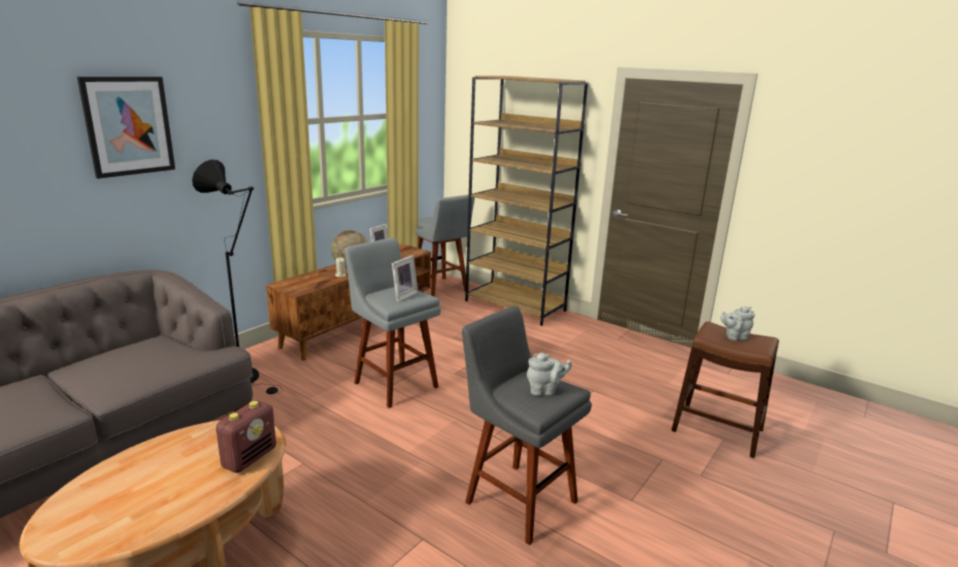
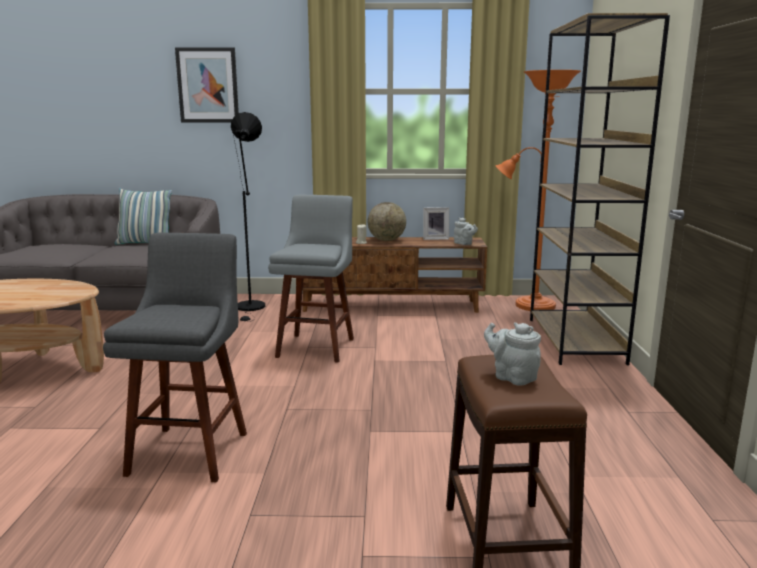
camera: 55 degrees right, 5 degrees down
radio [216,400,276,473] -> none
picture frame [392,255,418,302] -> none
grey stool [415,195,475,297] -> orange floor lamp [496,70,581,311]
grey teapot [527,353,572,396] -> grey teapot moved to [454,217,478,245]
none -> pillow [115,188,172,244]

